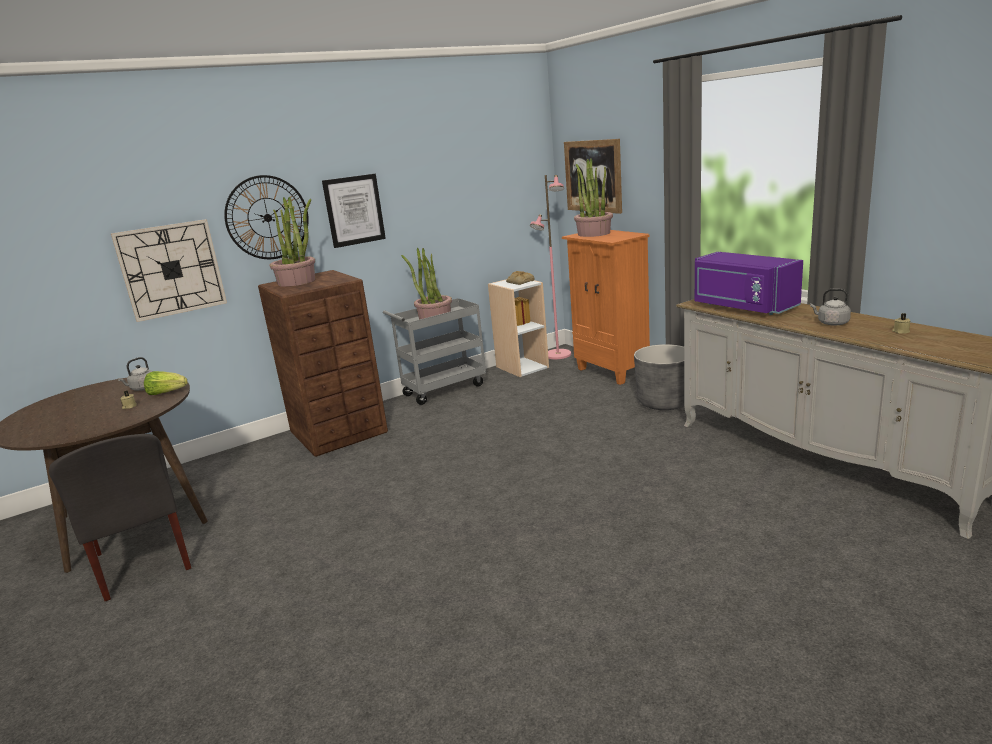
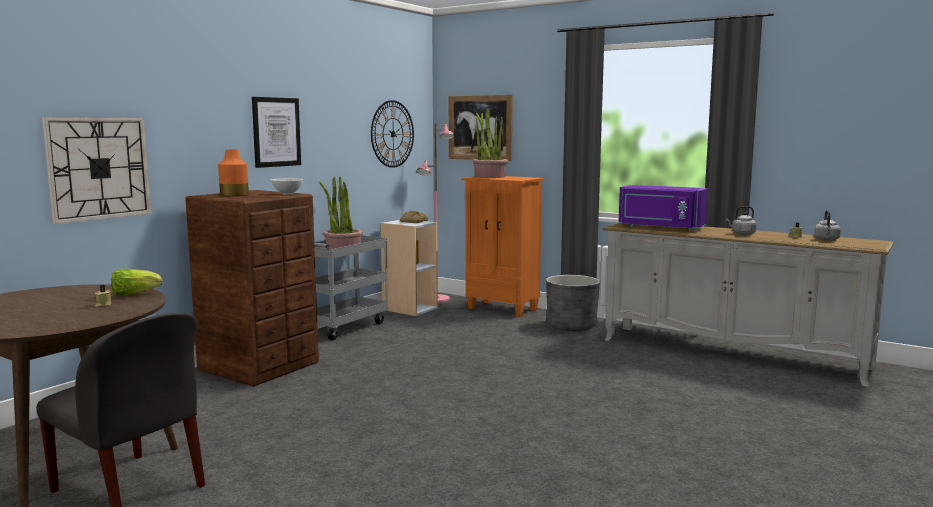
camera: 25 degrees left, 10 degrees down
grey kettle [118,357,153,391] -> grey kettle moved to [814,210,841,241]
wall clock [224,175,309,259] -> wall clock moved to [371,100,414,168]
potted plant [269,197,315,287] -> orange vase [218,149,249,196]
none -> white bowl [271,178,303,195]

